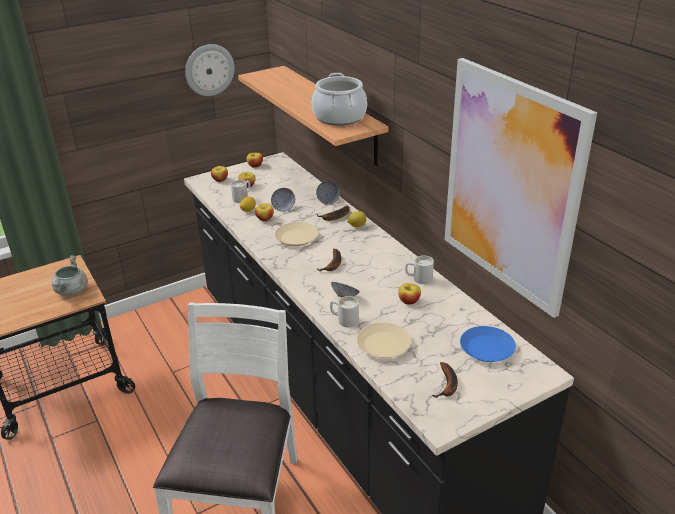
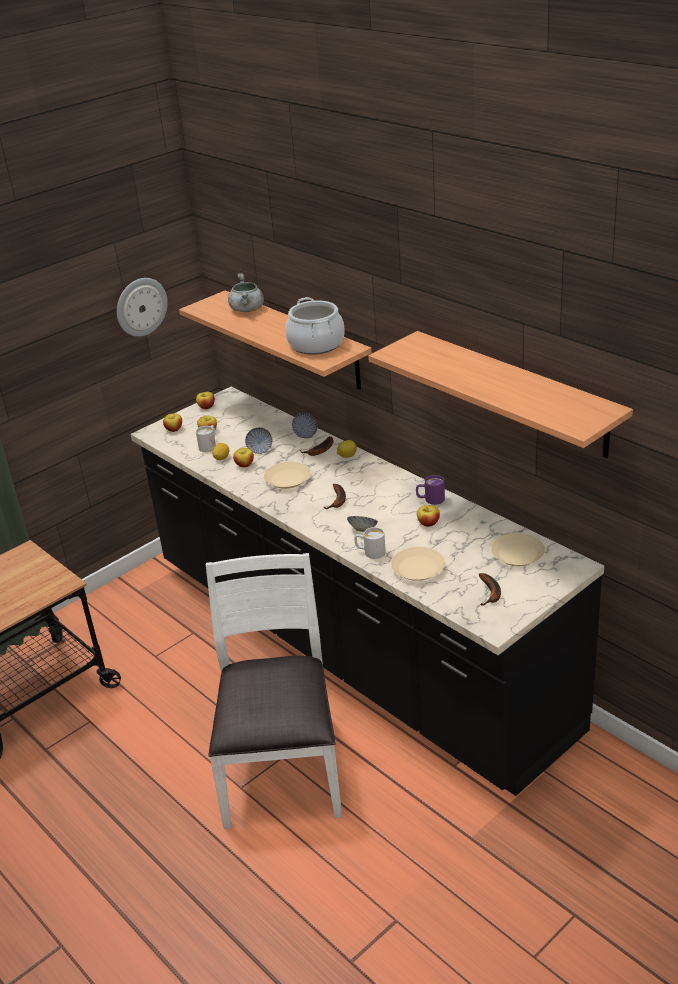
camera: 10 degrees left, 0 degrees up
grey cooking pot [52,255,88,296] -> grey cooking pot moved to [228,273,264,312]
white mug [405,255,434,284] -> purple mug [416,475,445,505]
picture [445,58,597,318] -> shelf [368,331,633,458]
blue plate [460,326,516,362] -> beige plate [491,533,545,566]

